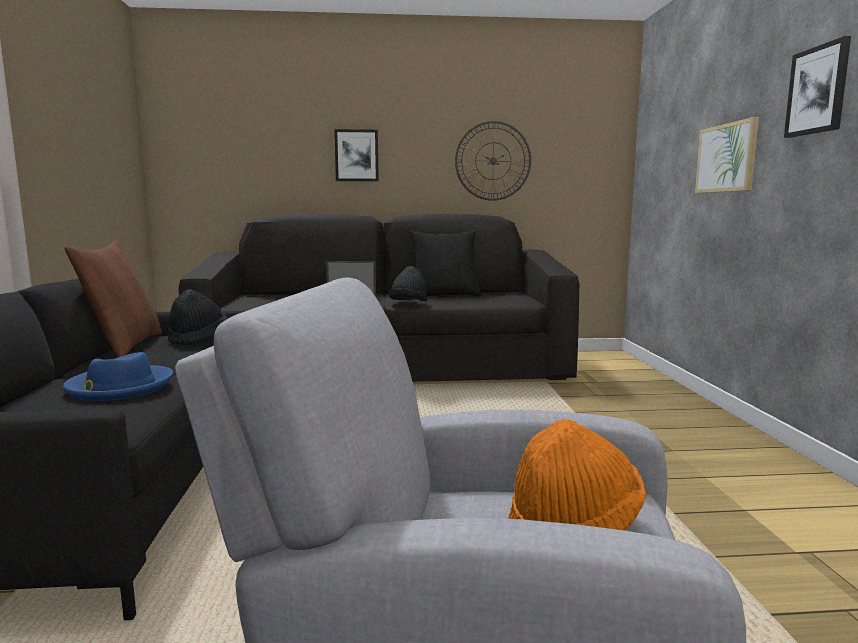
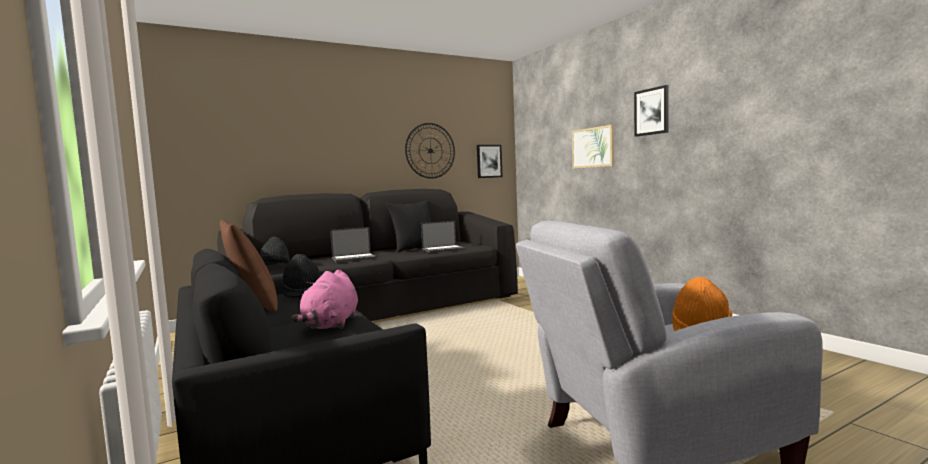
camera: 25 degrees left, 5 degrees down
blue hat [63,352,173,401] -> pink plush toy [291,270,358,329]
picture [334,129,379,182] -> picture moved to [477,145,503,178]
black hat [388,266,427,301] -> black hat moved to [260,236,290,265]
none -> laptop [421,221,466,253]

